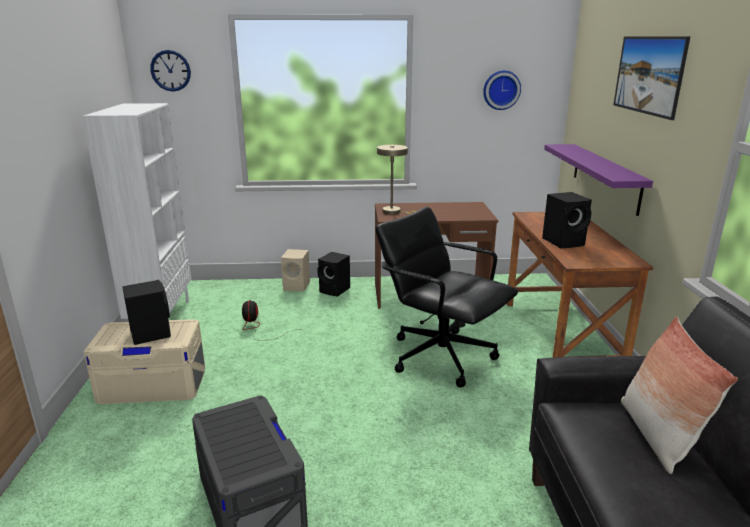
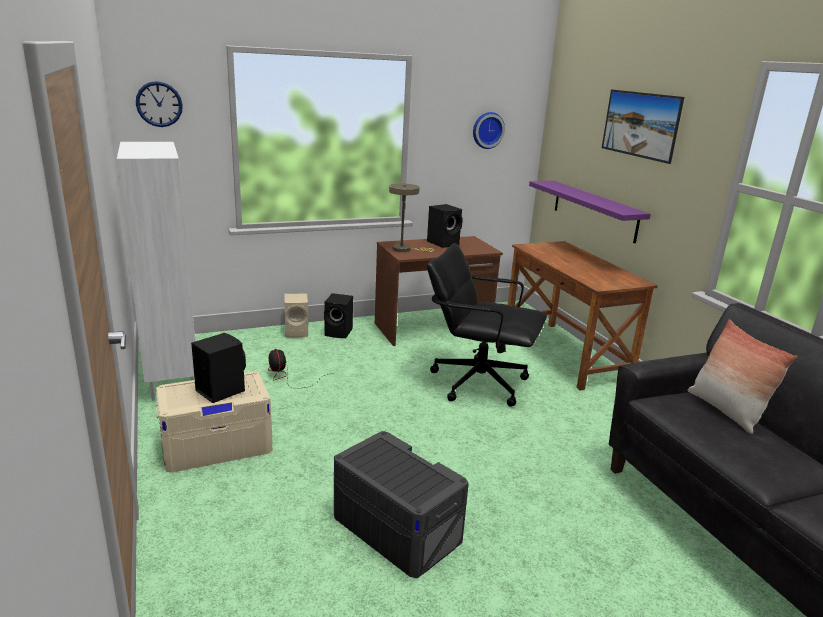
camera: 20 degrees left, 0 degrees up
black speaker [542,192,592,248] -> black speaker moved to [427,204,463,248]

